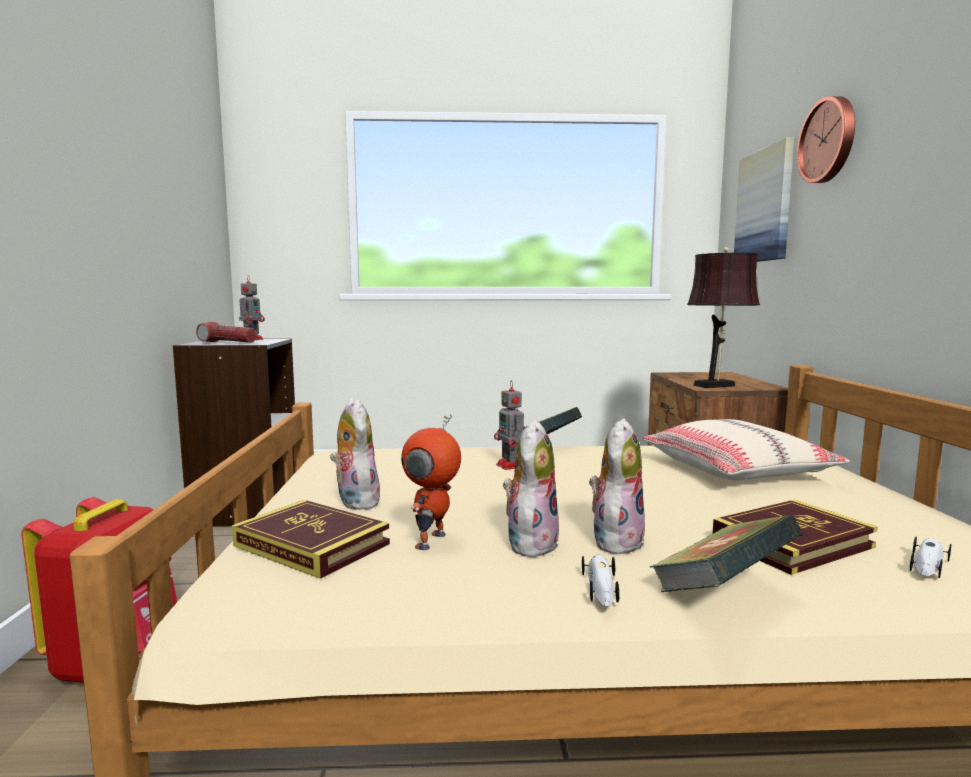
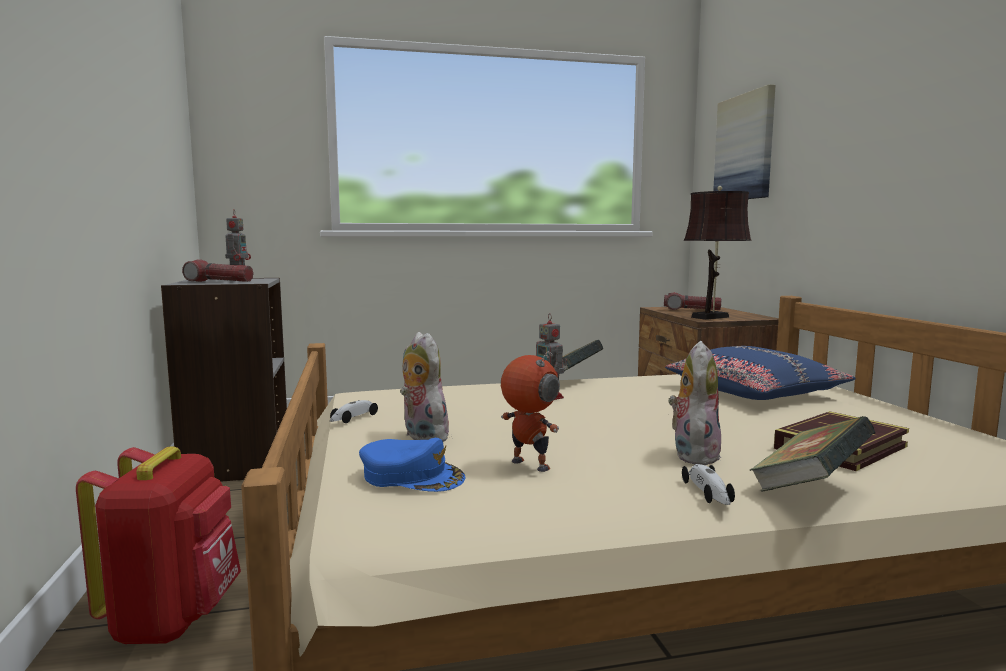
camera: 10 degrees left, 0 degrees up
book [232,500,390,579] -> blue cap [359,438,466,492]
toy robot [401,414,461,550] -> toy robot turned 120 degrees clockwise [501,351,560,472]
plush toy [503,420,559,557] -> none
beige pillow [642,419,850,480] -> blue pillow [665,346,856,400]
wall clock [797,96,855,183] -> none
toy car [910,536,951,578] -> toy car moved to [330,400,378,423]
none -> flashlight [664,292,722,310]

